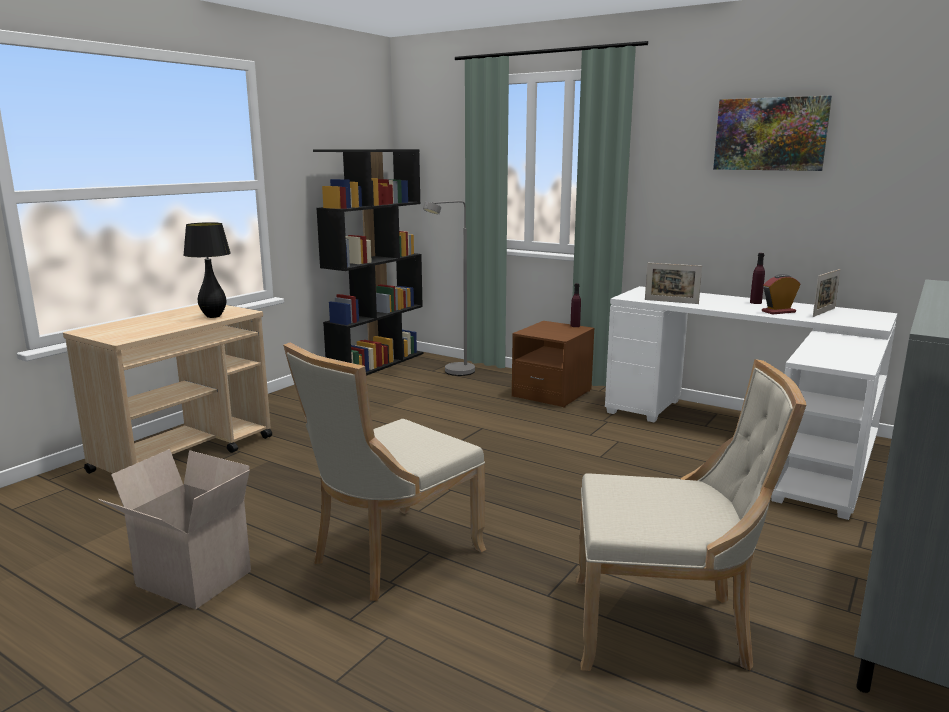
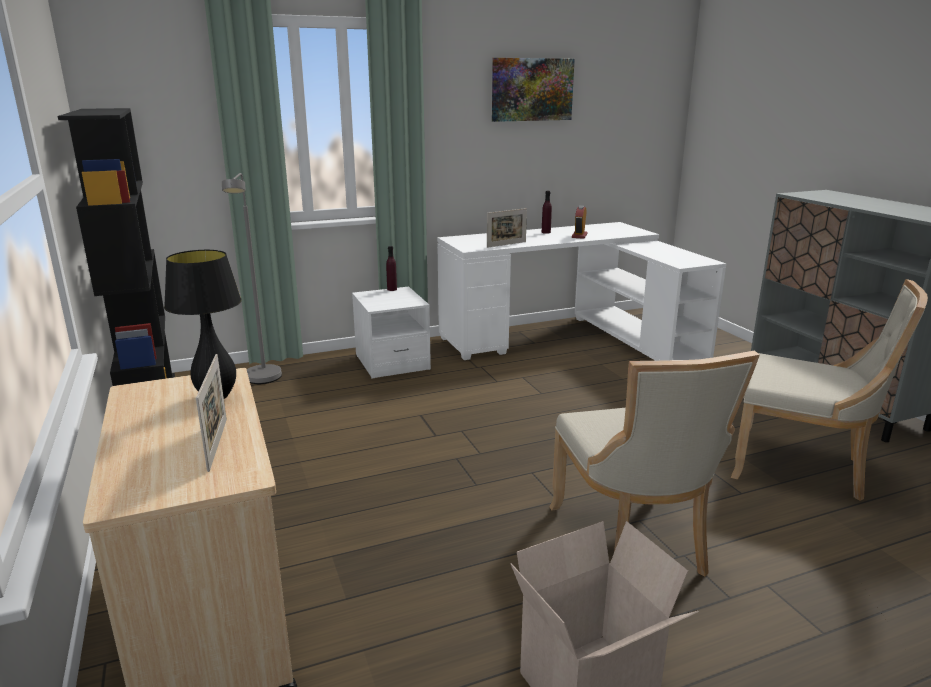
camera: 55 degrees left, 5 degrees up
brown nightstand [512,321,595,408] -> white nightstand [352,287,431,378]
beige chair [576,359,806,671] -> beige chair turned 75 degrees clockwise [731,279,928,501]
picture frame [813,269,841,317] -> picture frame moved to [196,354,227,472]

